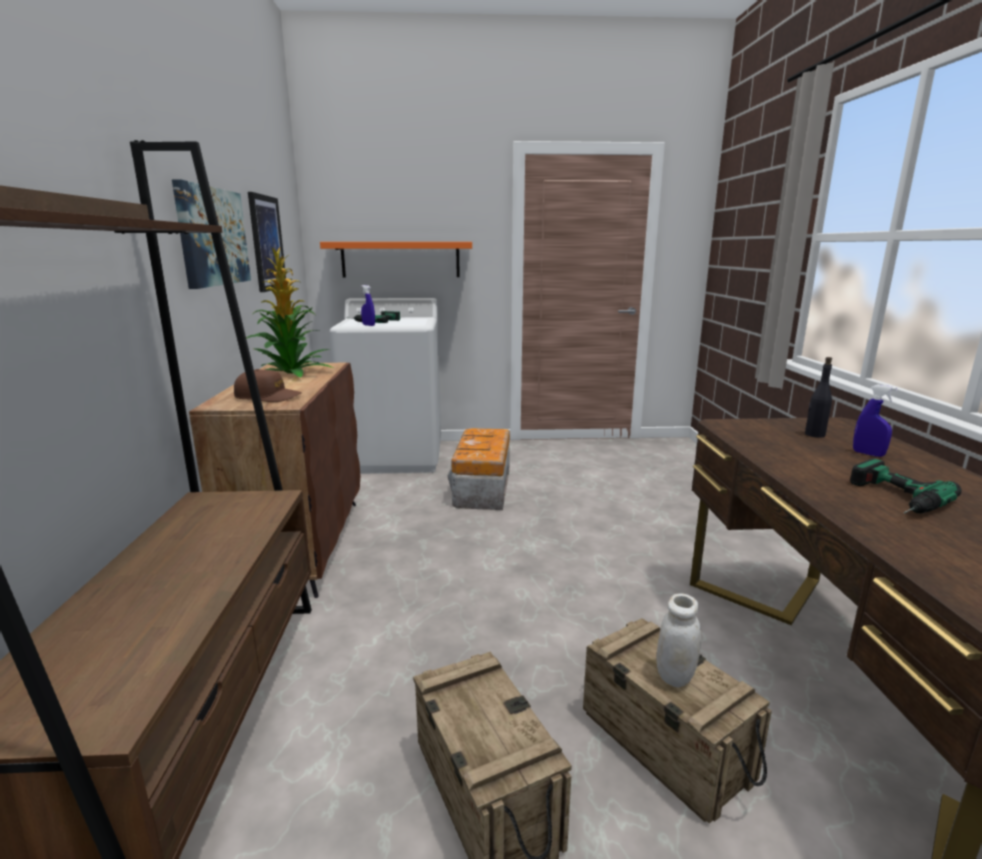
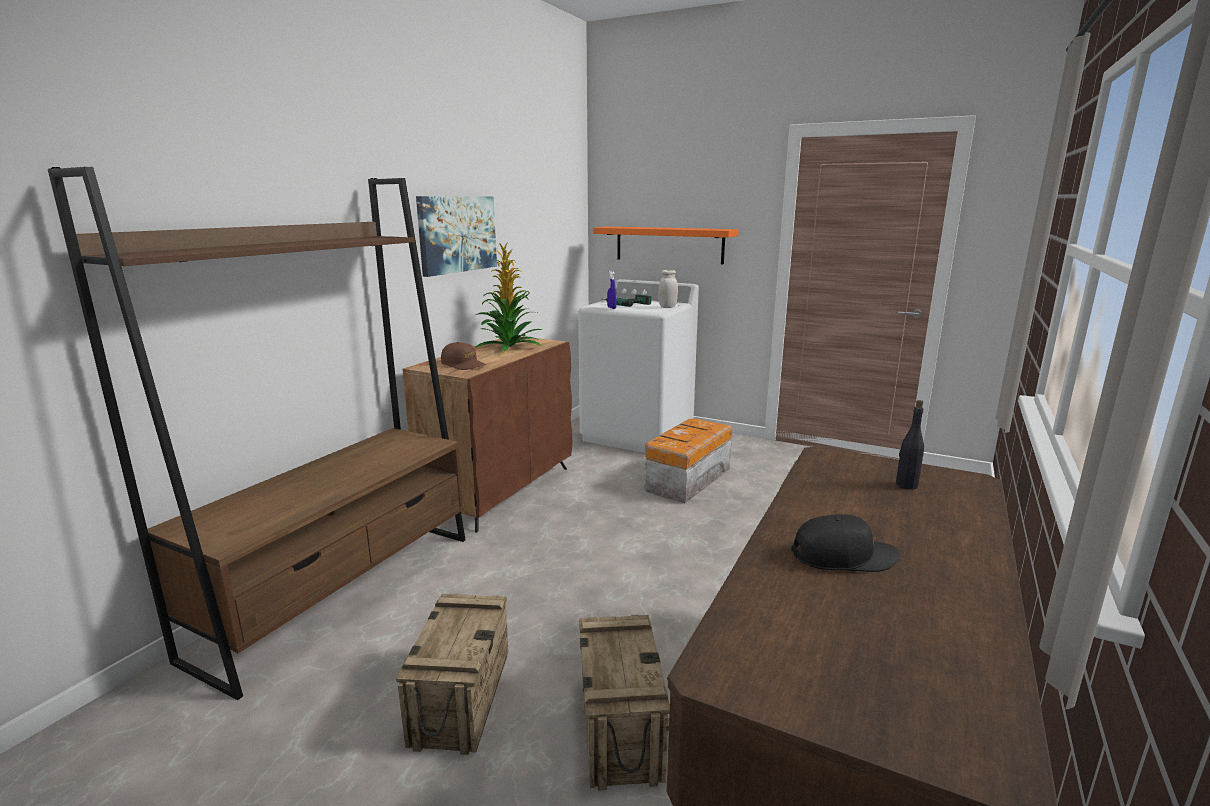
camera: 30 degrees right, 0 degrees up
picture [248,192,286,292] -> none
white jar [657,593,701,688] -> white jar moved to [658,270,678,308]
power drill [850,458,962,514] -> black cap [791,514,900,572]
blue spray bottle [853,384,897,457] -> none

